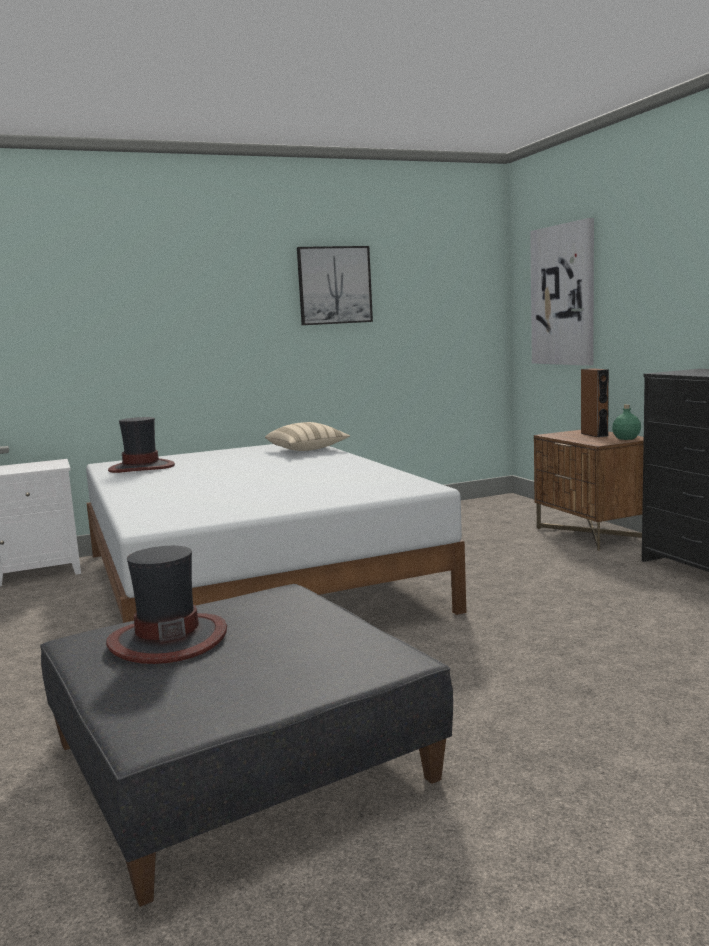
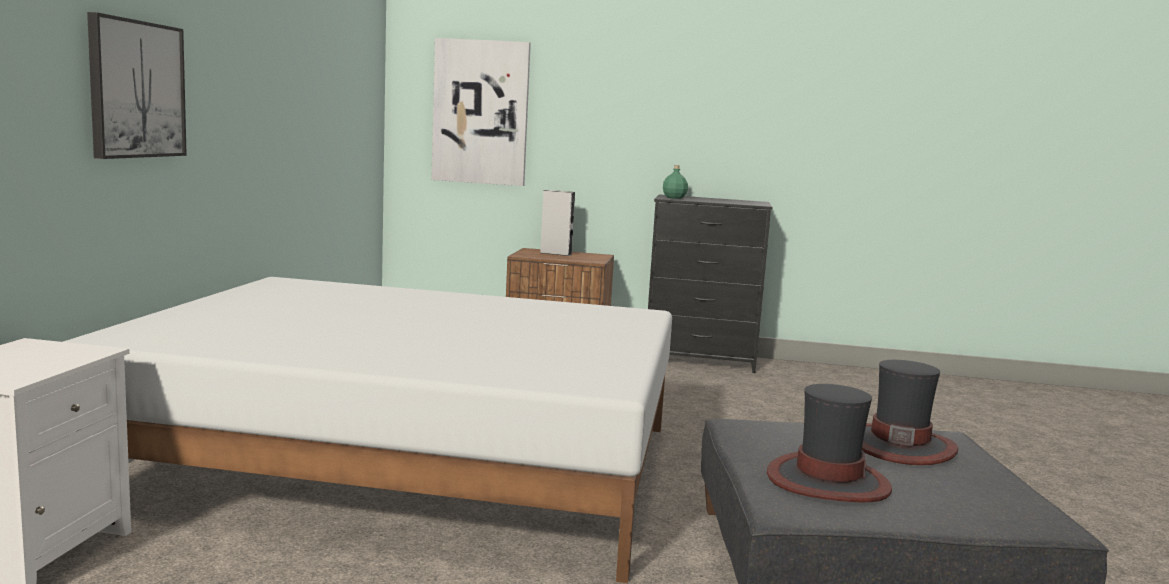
camera: 60 degrees left, 0 degrees up
hat [108,417,175,473] -> hat moved to [862,360,958,465]
beige pillow [265,422,350,451] -> none
picture [297,246,373,325] -> picture moved to [87,12,187,159]
brown speaker [581,368,609,437] -> grey speaker [540,190,575,256]
green bottle [612,404,641,440] -> green bottle moved to [663,165,688,199]

